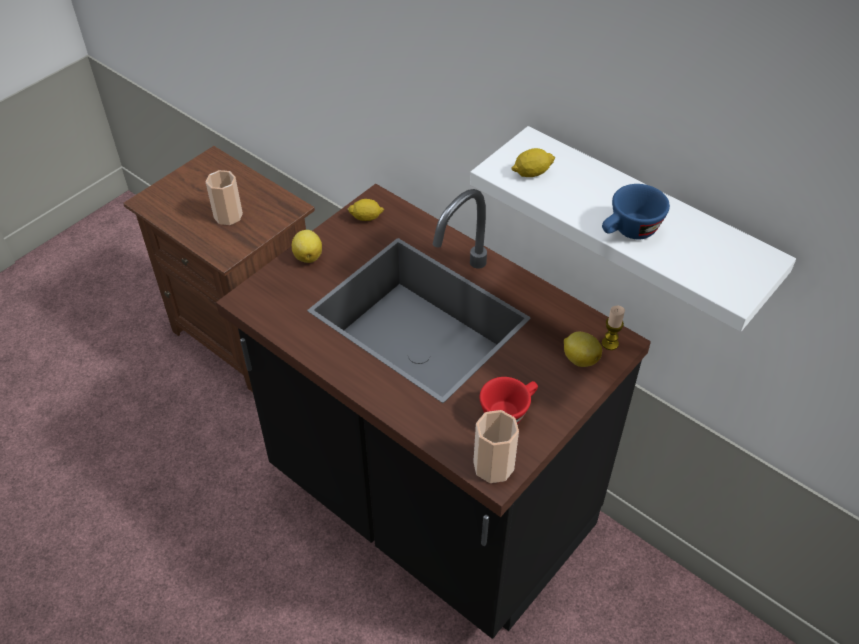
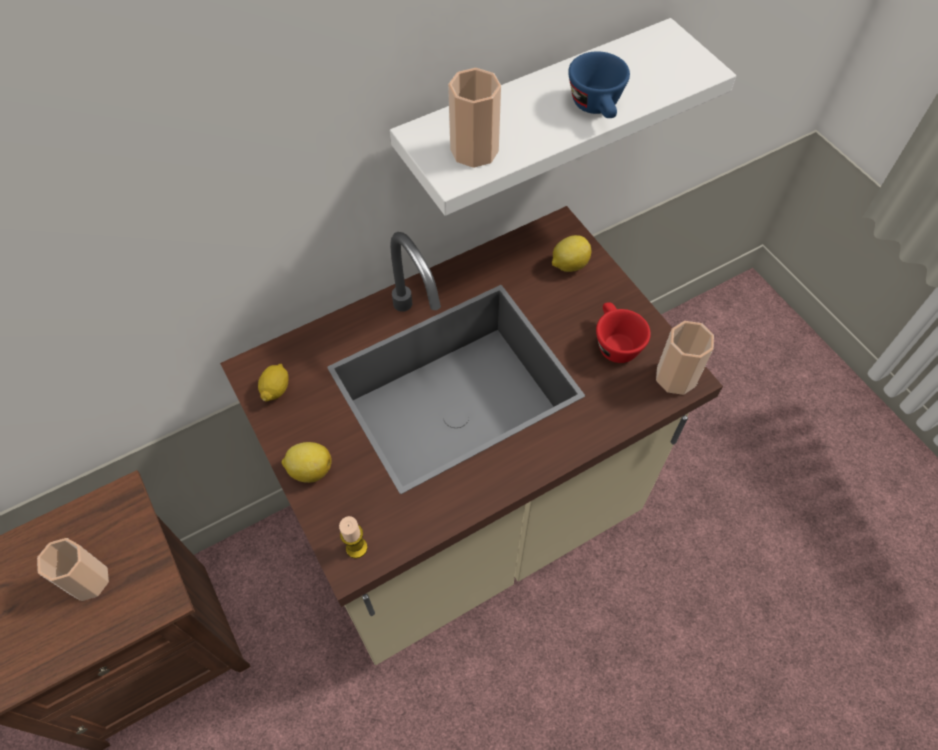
camera: 70 degrees left, 10 degrees up
black counter [216,184,651,639] -> beige counter [220,206,723,665]
lemon [511,148,555,177] -> cup [448,68,501,168]
candle [602,306,625,350] -> candle moved to [339,516,368,559]

